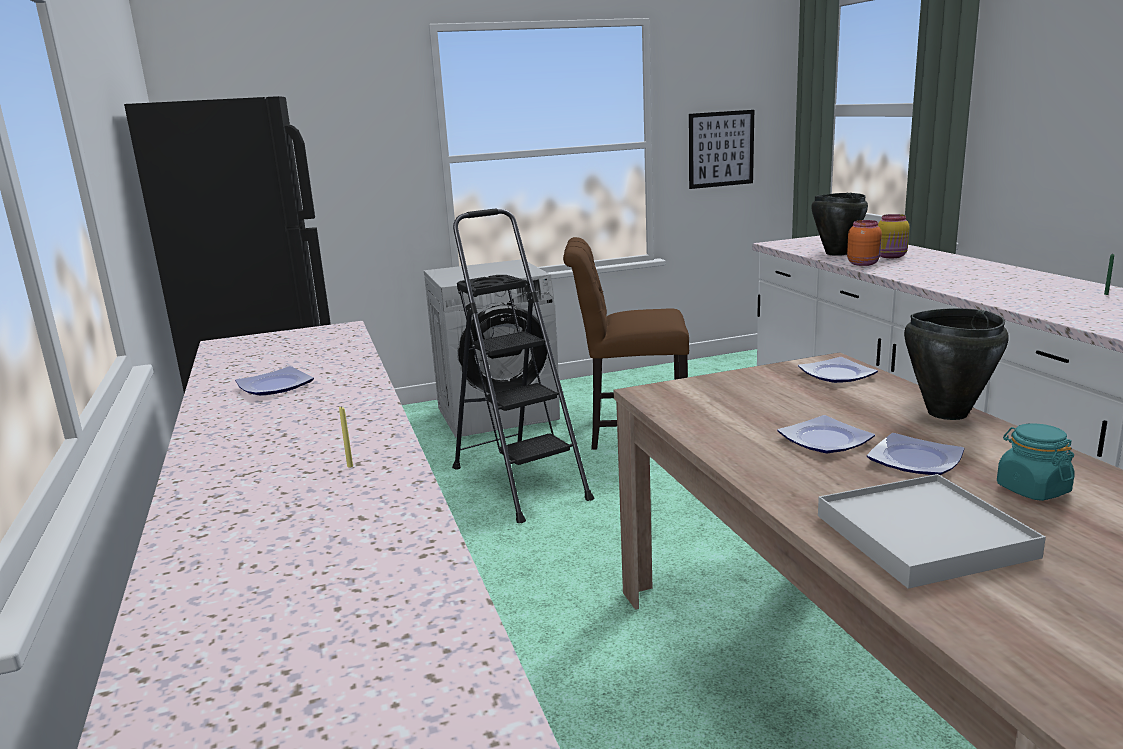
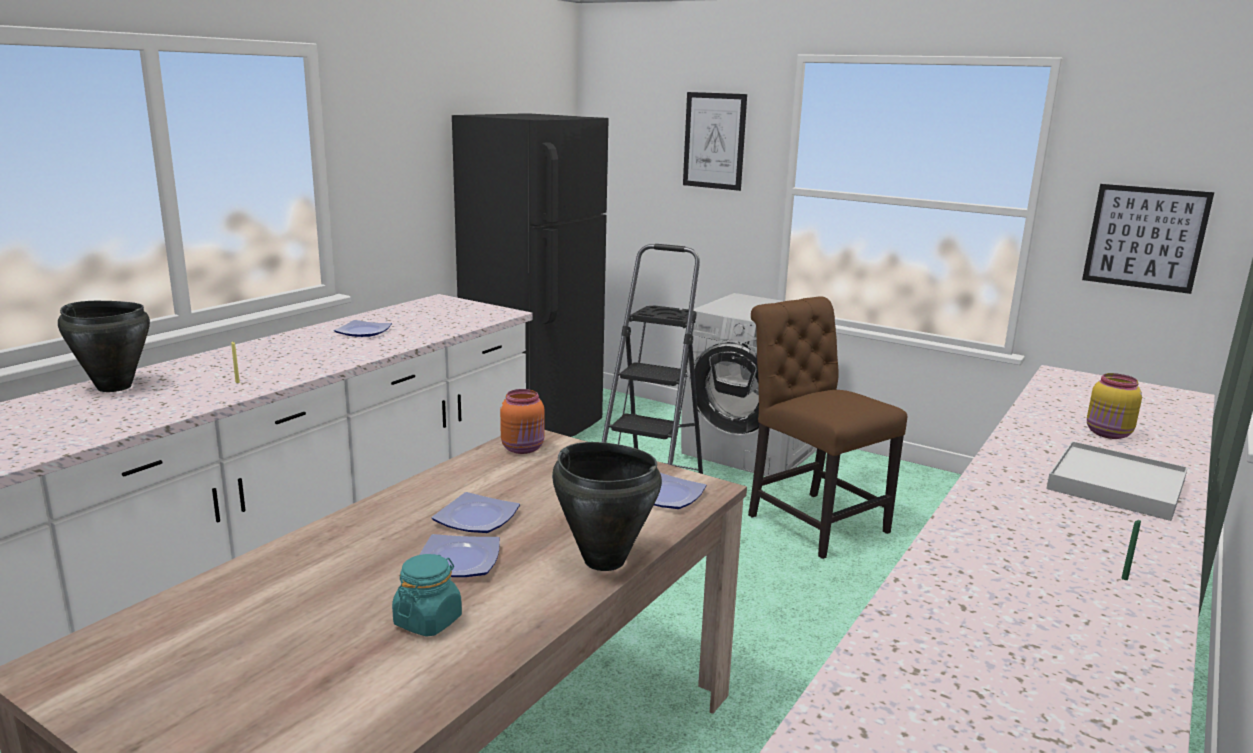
camera: 50 degrees right, 0 degrees up
black cooking pot [811,193,868,256] -> black cooking pot moved to [58,301,150,392]
white tray [818,474,1046,589] -> white tray moved to [1046,441,1188,521]
orange jar [847,220,882,266] -> orange jar moved to [500,389,545,454]
none -> picture [683,92,747,191]

